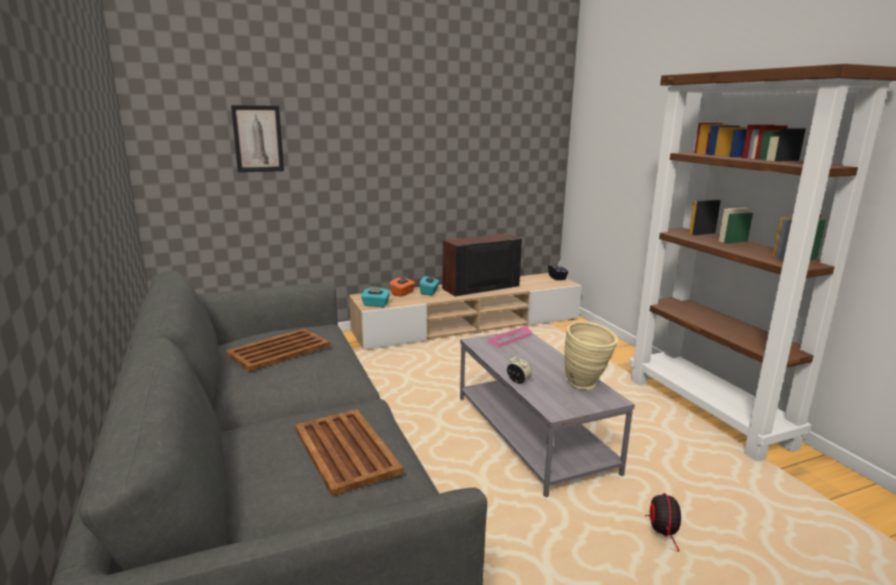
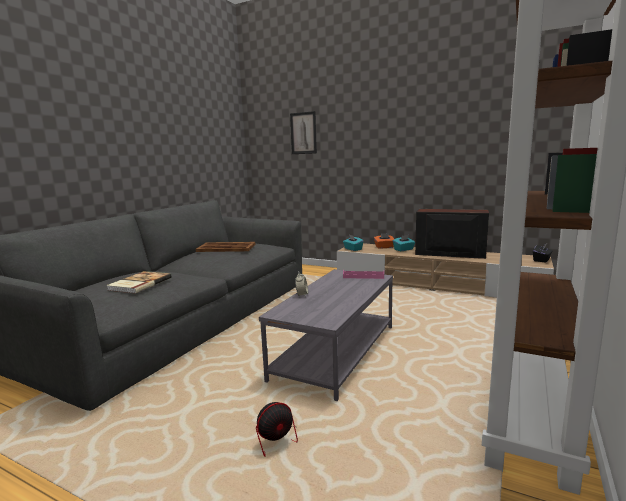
camera: 50 degrees right, 5 degrees down
brown tray [295,409,403,497] -> book [106,271,172,293]
beige vase [564,321,618,390] -> none

